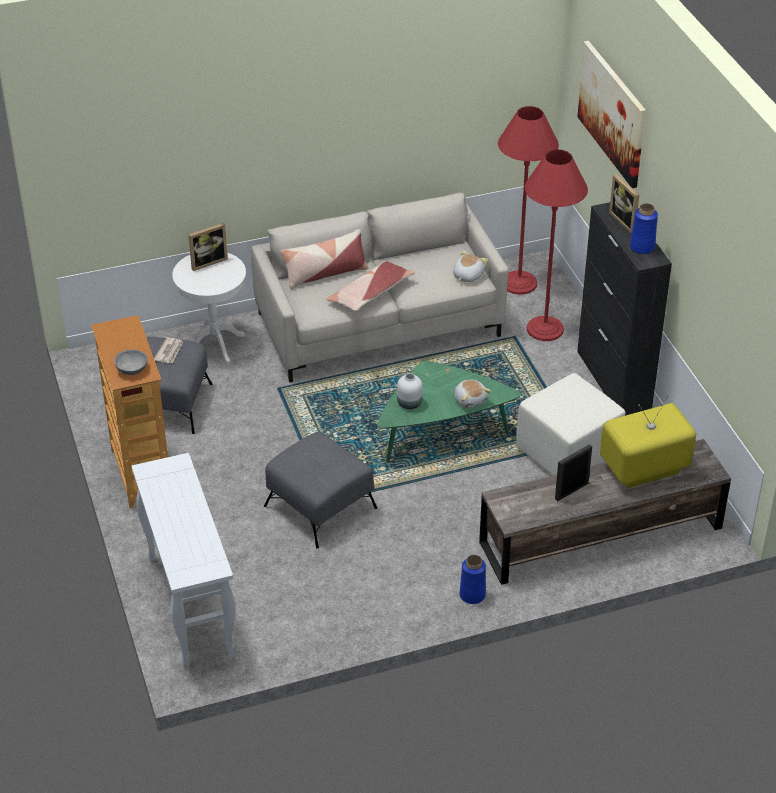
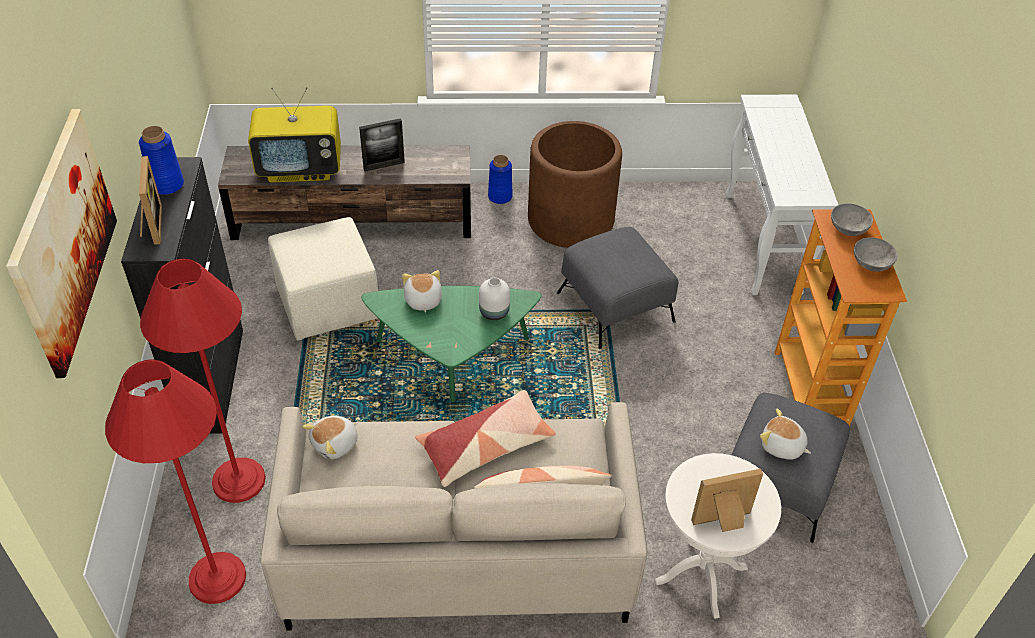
camera: 165 degrees left, 5 degrees up
newspaper [154,337,183,363] -> plush toy [760,409,811,460]
none -> brown planter [528,121,622,248]
none -> grey bowl [854,237,897,272]

